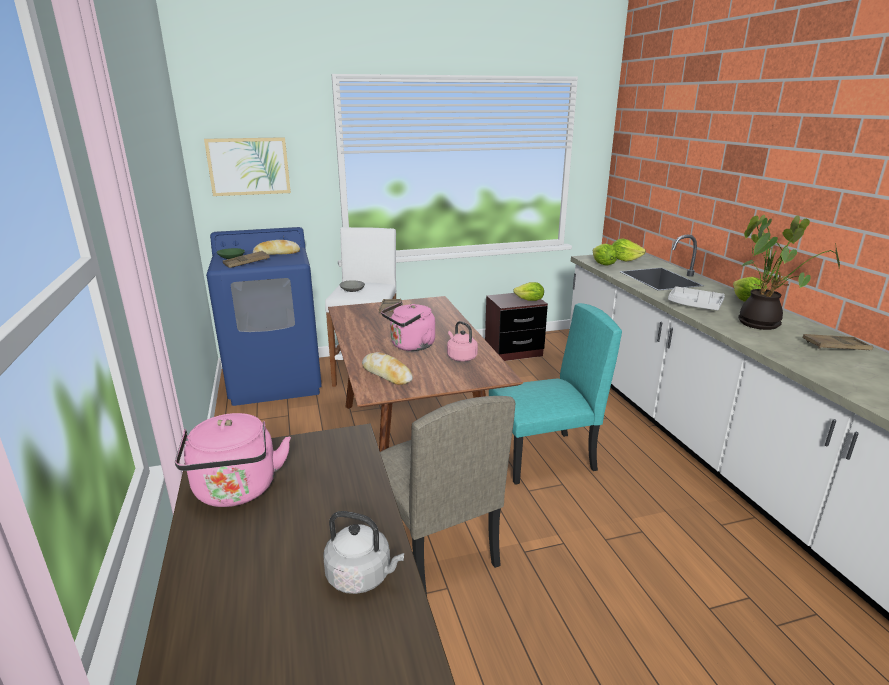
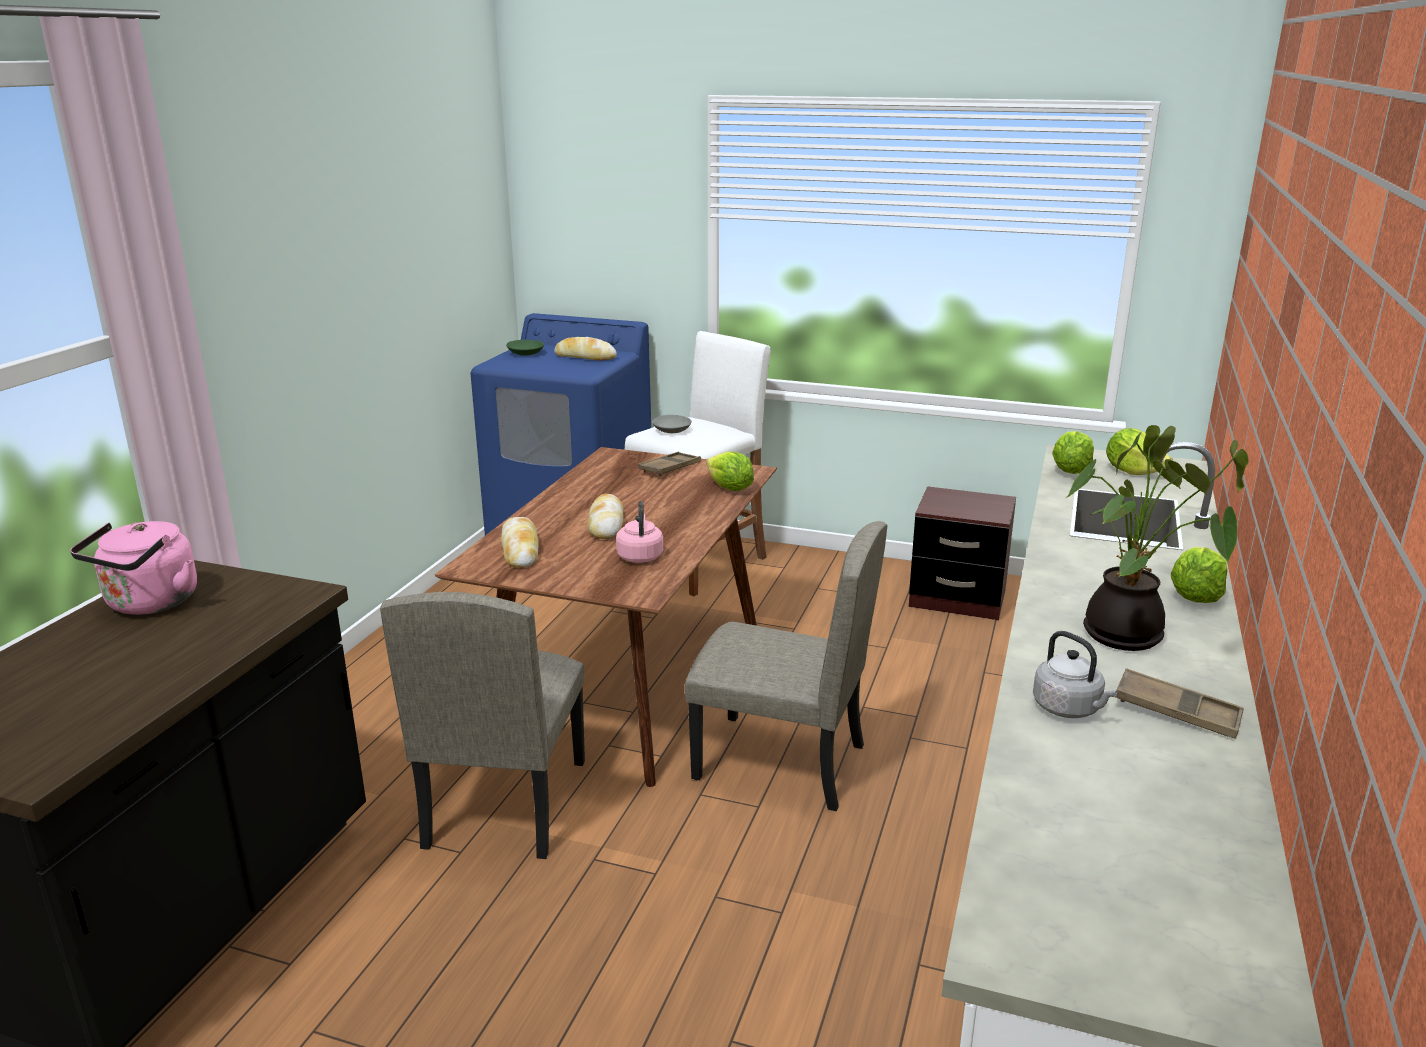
camera: 35 degrees right, 0 degrees up
picture [204,137,291,196] -> none
brown tray [223,251,270,268] -> none
grey kettle [323,511,404,594] -> grey kettle moved to [1033,631,1118,718]
pink kettle [381,302,435,351] -> bread [588,494,623,539]
turquoise chair [489,303,622,484] -> beige chair [685,521,887,811]
lettuce [513,282,544,301] -> lettuce moved to [706,451,754,491]
grey tray [668,286,725,310] -> none

